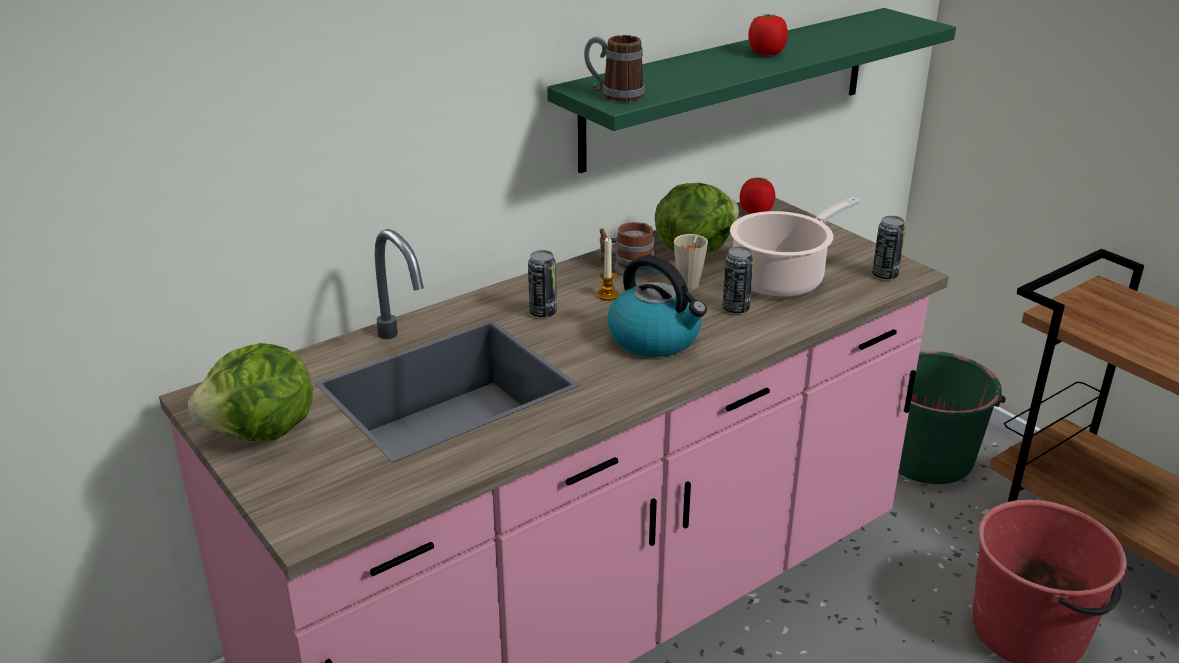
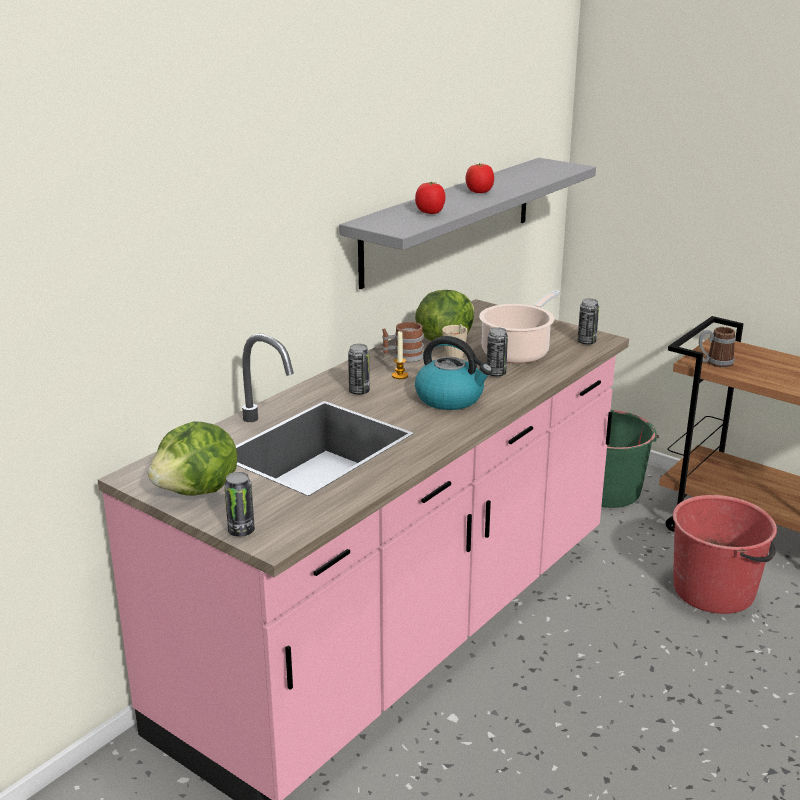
camera: 15 degrees left, 5 degrees down
green shelf [547,8,956,173] -> grey shelf [339,158,596,289]
mug [584,35,645,102] -> mug moved to [699,327,736,368]
tomato [740,178,776,214] -> tomato moved to [415,182,446,214]
none -> can [224,472,255,537]

